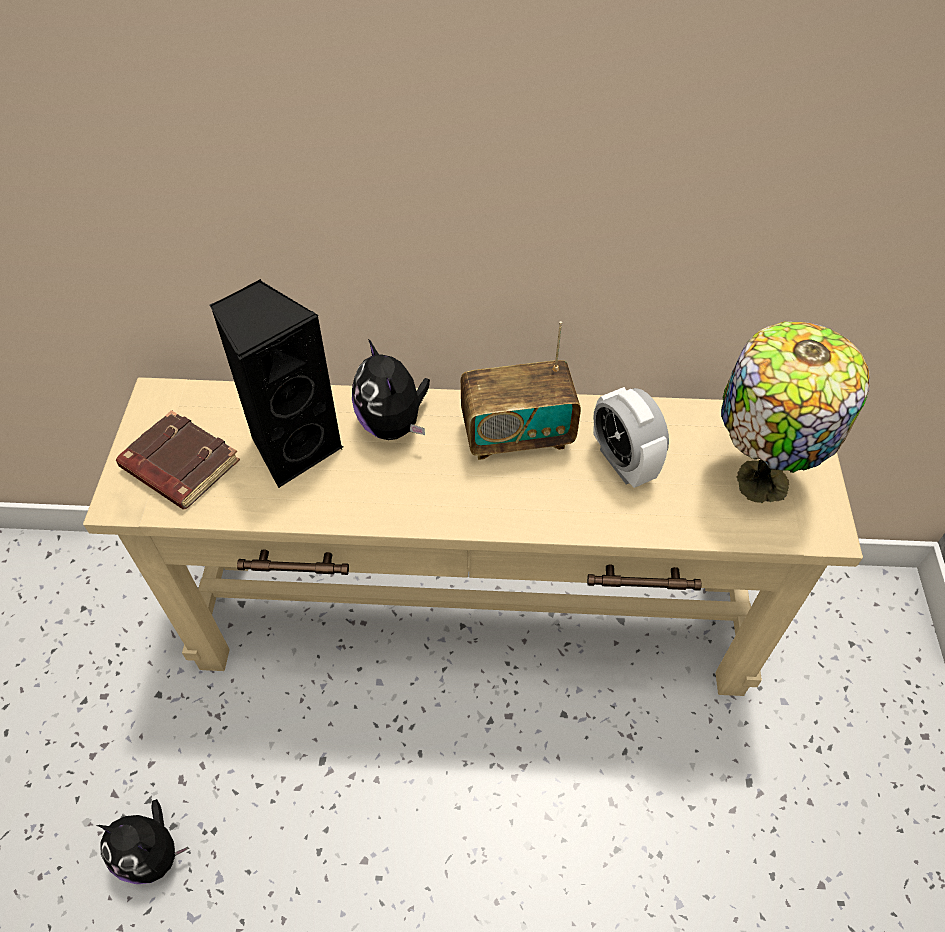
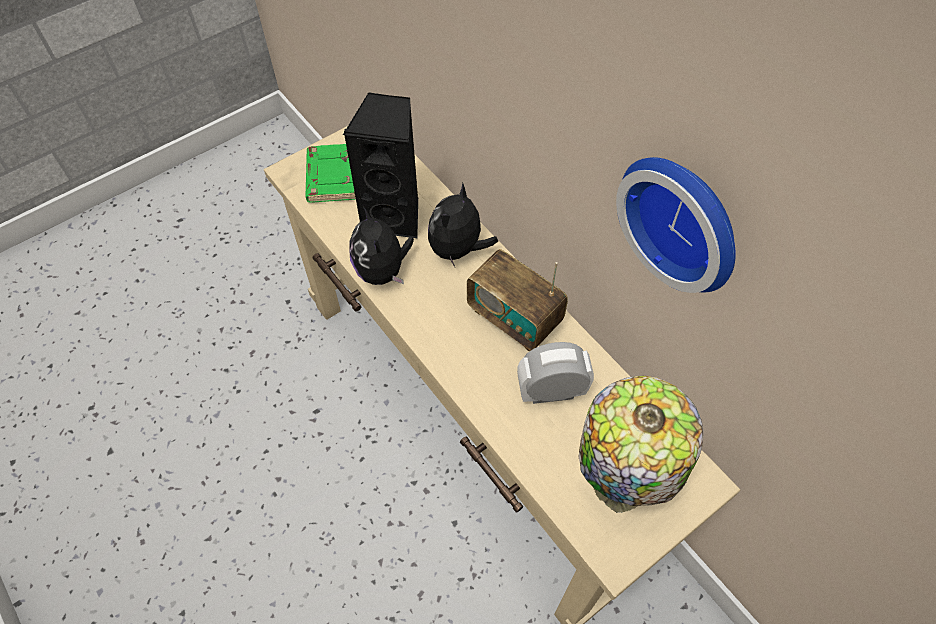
camera: 50 degrees right, 5 degrees up
plush toy [96,799,189,884] -> plush toy moved to [349,207,414,285]
brown book [116,410,240,510] -> green book [305,144,356,203]
alarm clock [593,387,669,488] -> alarm clock turned 60 degrees clockwise [517,342,594,404]
none -> wall clock [616,157,736,293]

